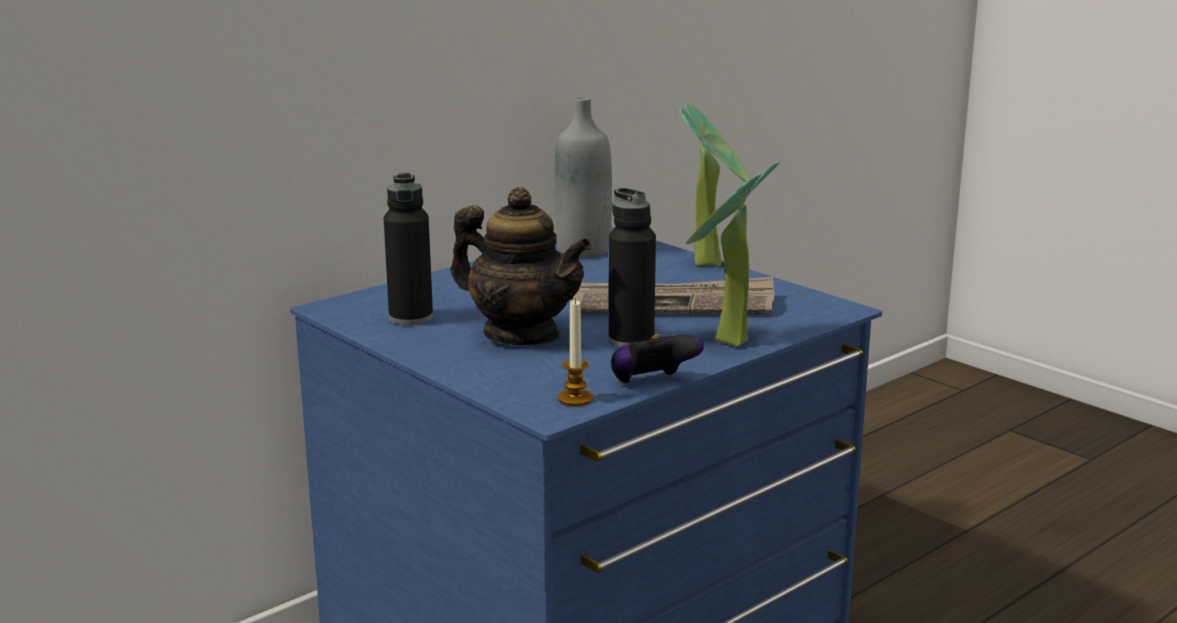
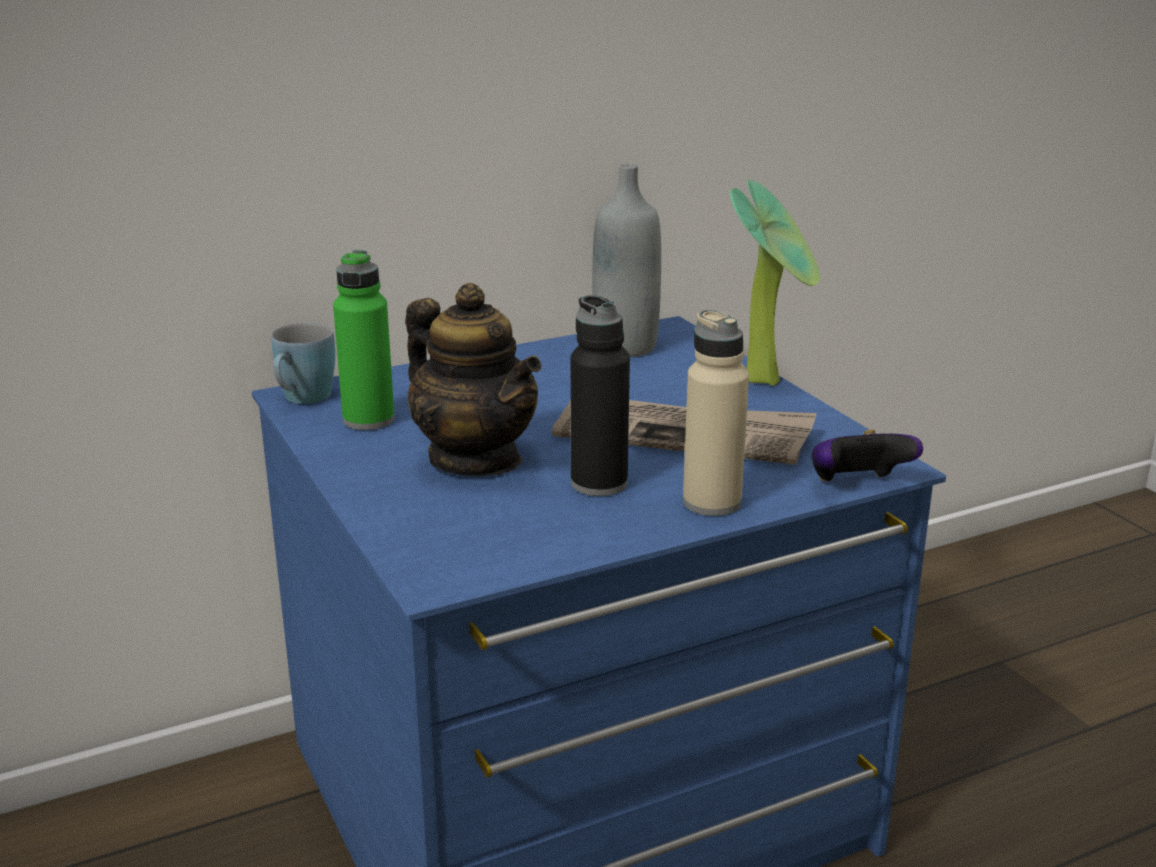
camera: 15 degrees right, 5 degrees up
black bottle [384,173,433,325] -> green bottle [333,250,395,430]
candle [558,298,594,406] -> none
game controller [611,334,704,384] -> game controller moved to [812,429,923,481]
potted plant [686,162,780,347] -> beige bottle [683,310,749,516]
none -> blue mug [271,322,335,404]

